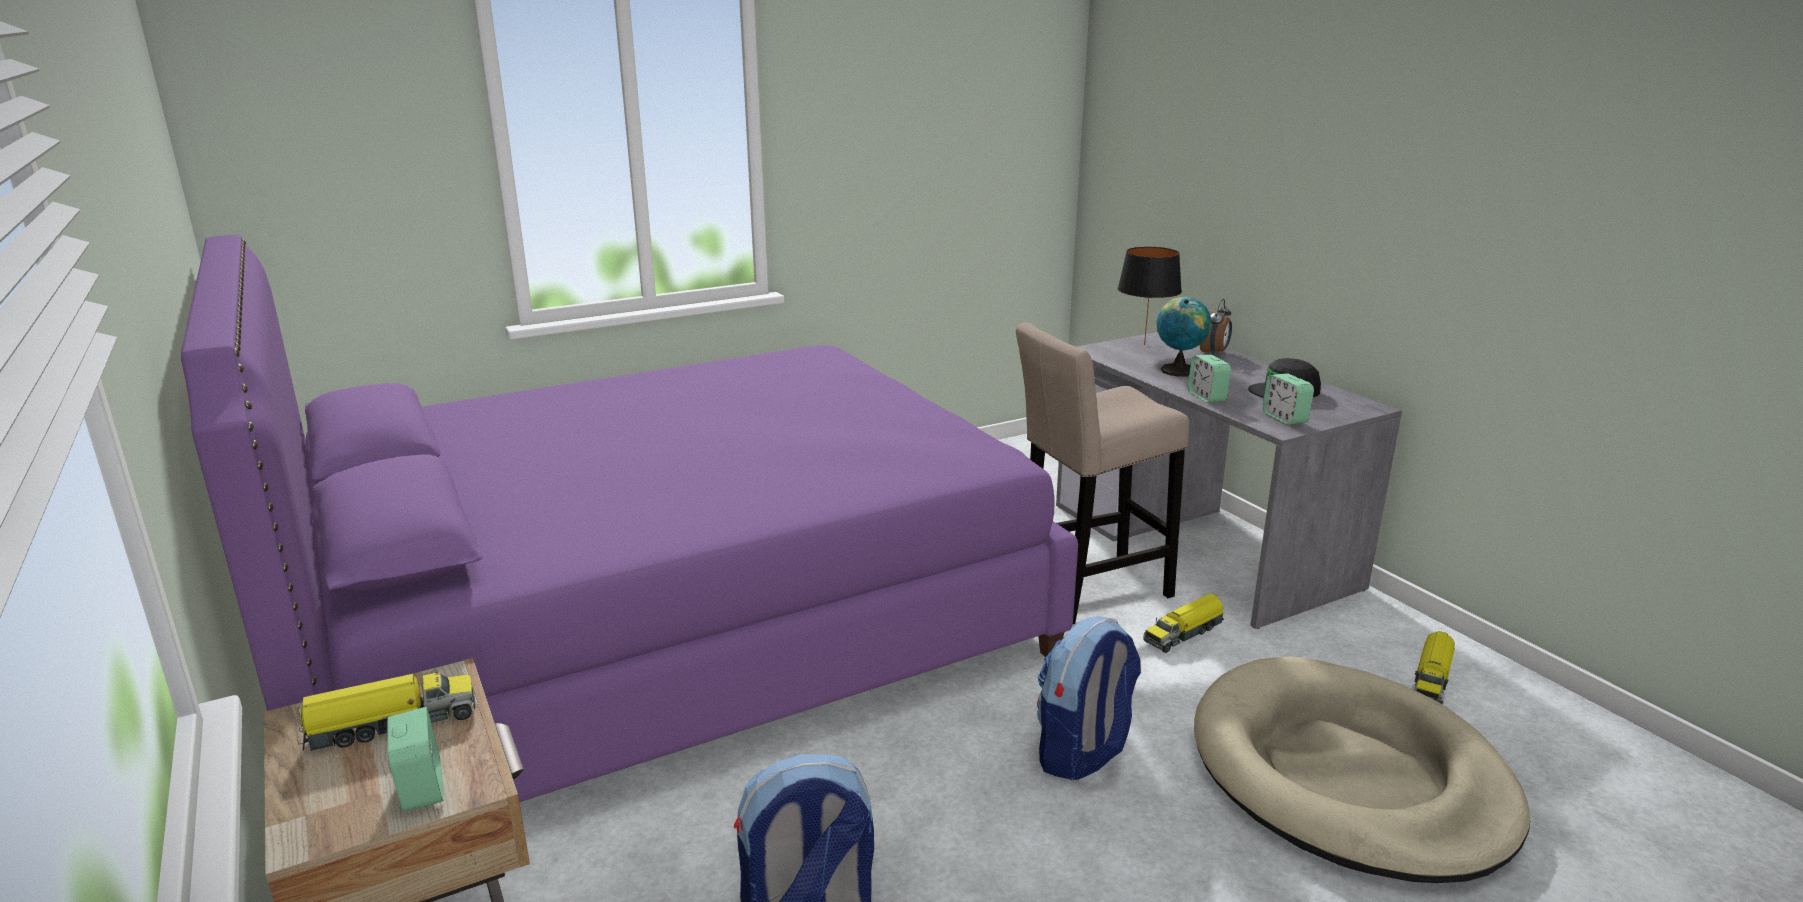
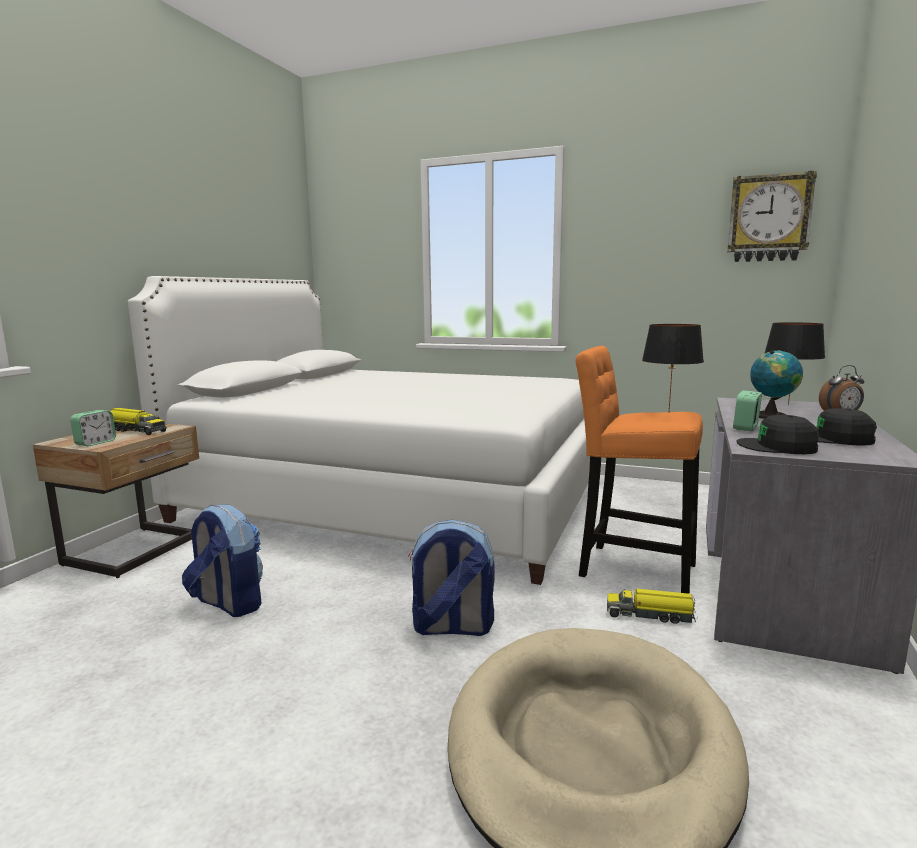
camera: 50 degrees right, 10 degrees down
purple bed [181,235,1078,802] -> white bed [128,276,590,585]
beige stool [1016,322,1189,625] -> orange stool [575,346,703,594]
alarm clock [1262,373,1314,425] -> black cap [736,415,819,454]
toy truck [1412,631,1455,704] -> none
none -> black table lamp [642,324,704,411]
none -> wall clock [727,171,817,262]

